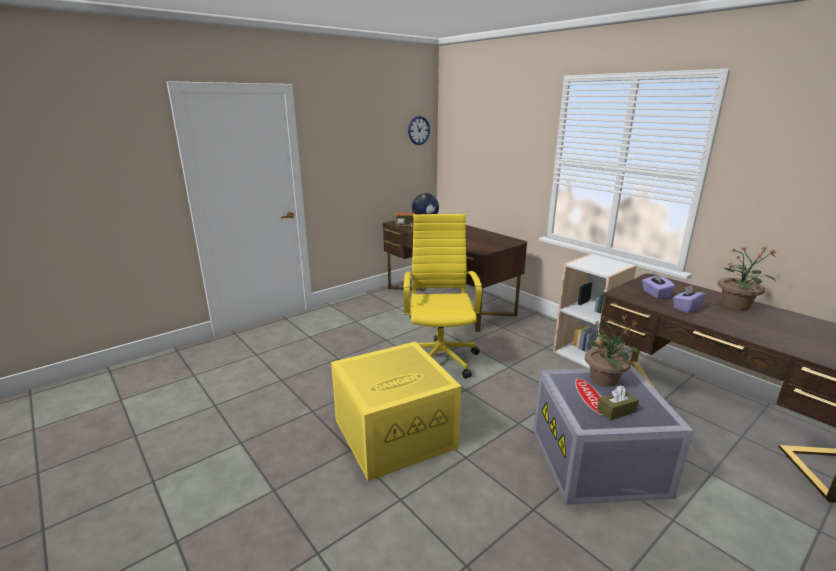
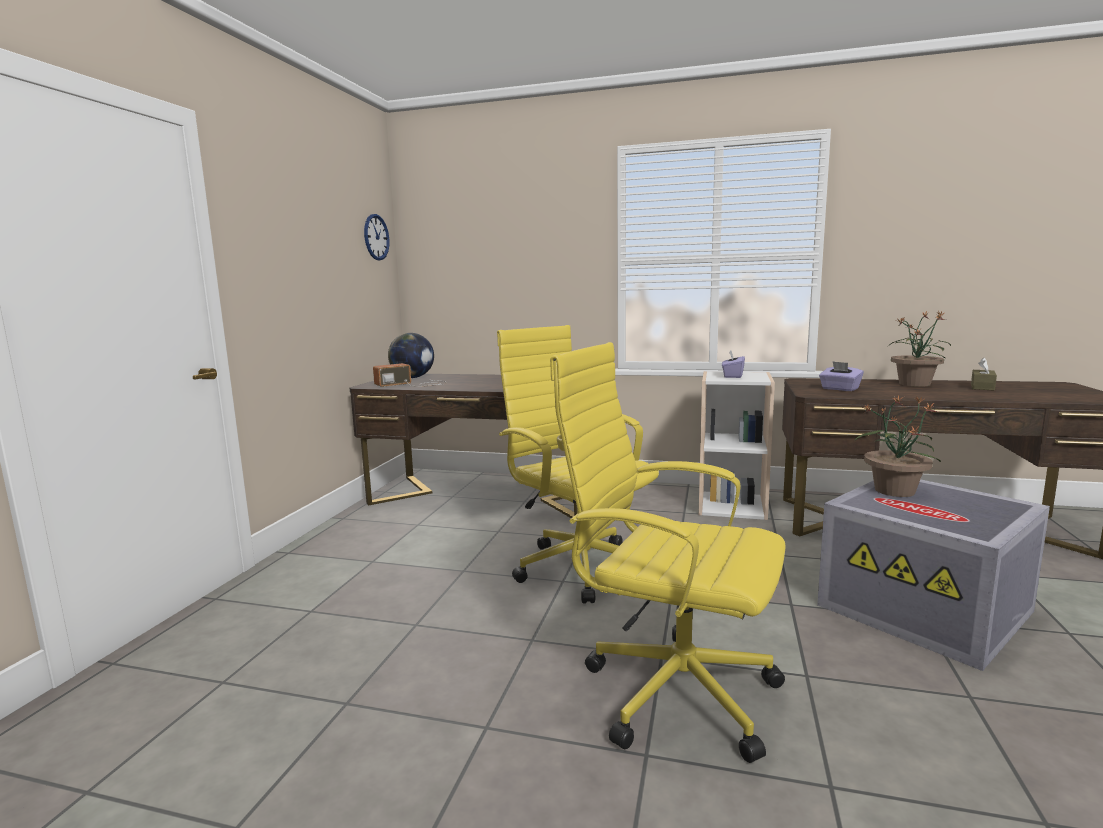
camera: 35 degrees left, 10 degrees down
yellow storage box [331,342,461,481] -> yellow office chair [550,342,785,763]
brown tissue box [597,385,639,420] -> brown tissue box moved to [971,357,997,390]
purple tissue box [673,285,707,313] -> purple tissue box moved to [722,351,745,378]

